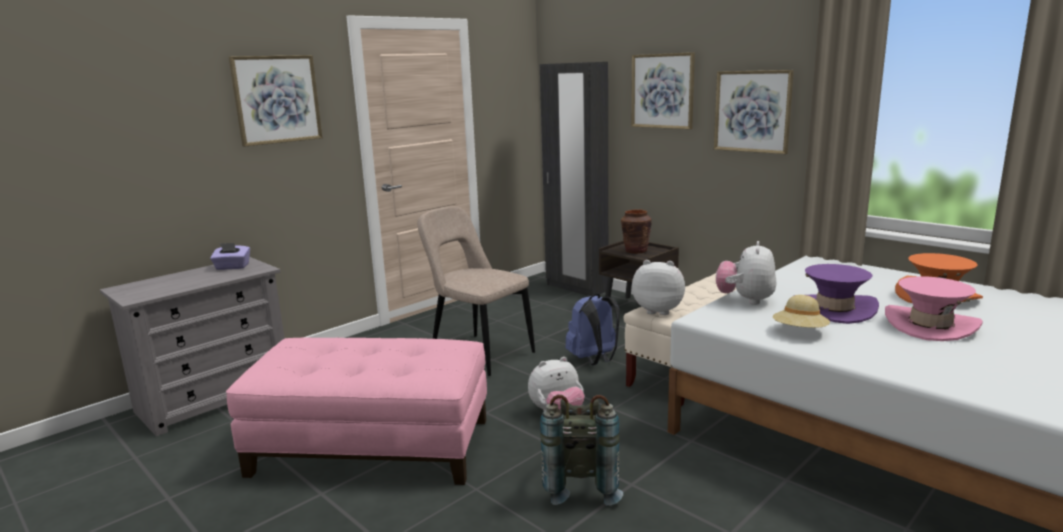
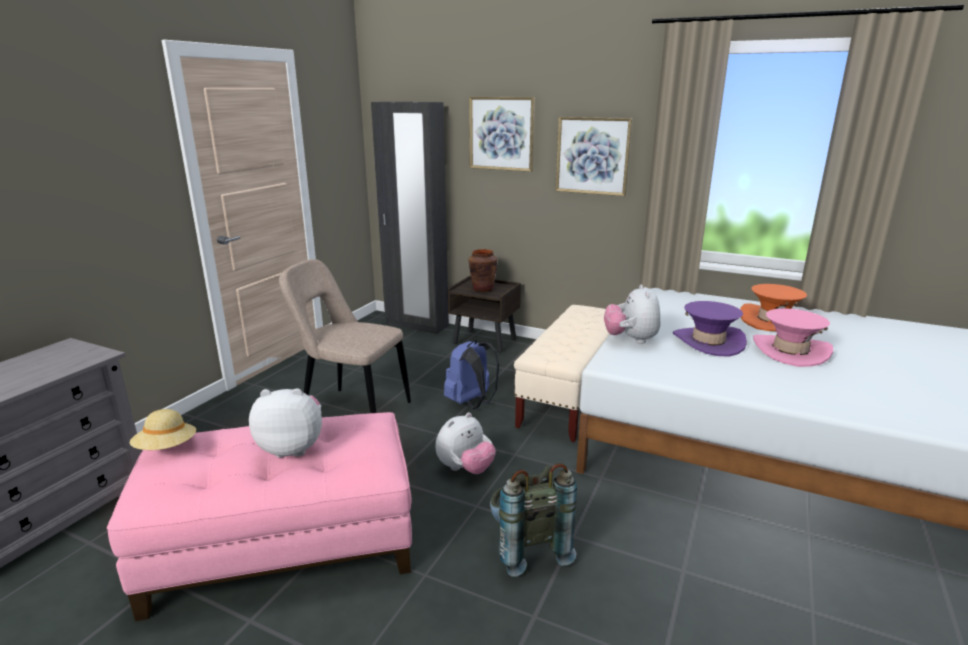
camera: 20 degrees left, 5 degrees up
purple tissue box [210,243,250,270] -> none
picture [229,55,322,147] -> none
plush toy [632,260,685,315] -> plush toy moved to [249,388,322,457]
beige hat [773,295,830,328] -> beige hat moved to [130,409,196,450]

